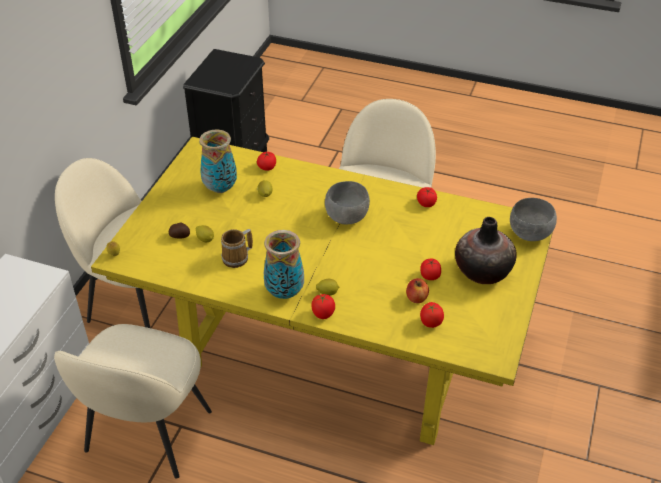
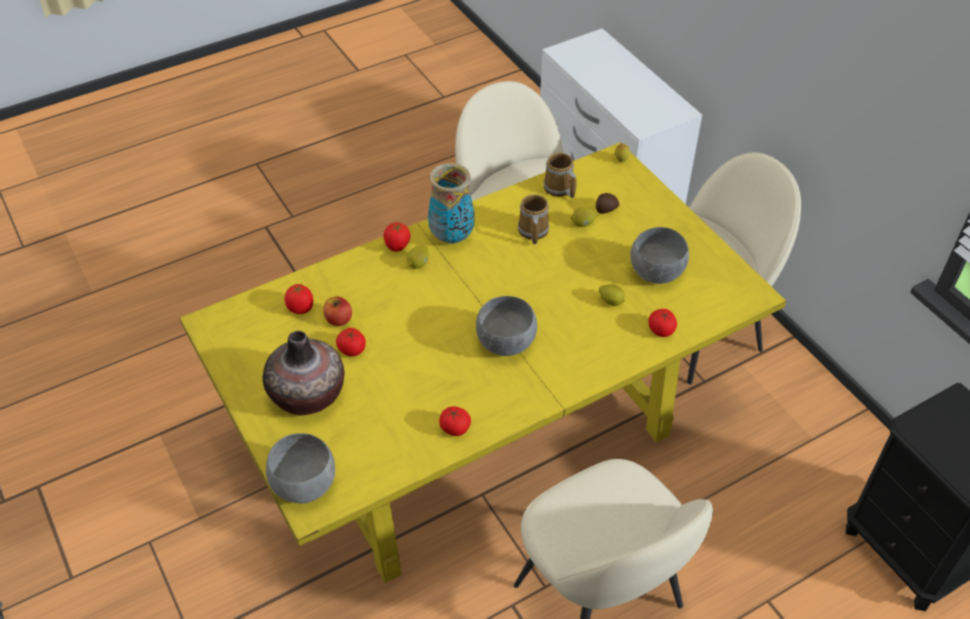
camera: 130 degrees right, 5 degrees up
vase [199,130,237,193] -> grey bowl [630,227,689,284]
none -> mug [544,153,576,198]

